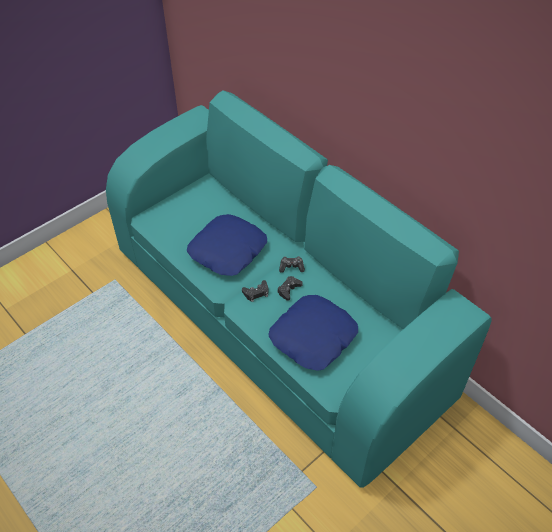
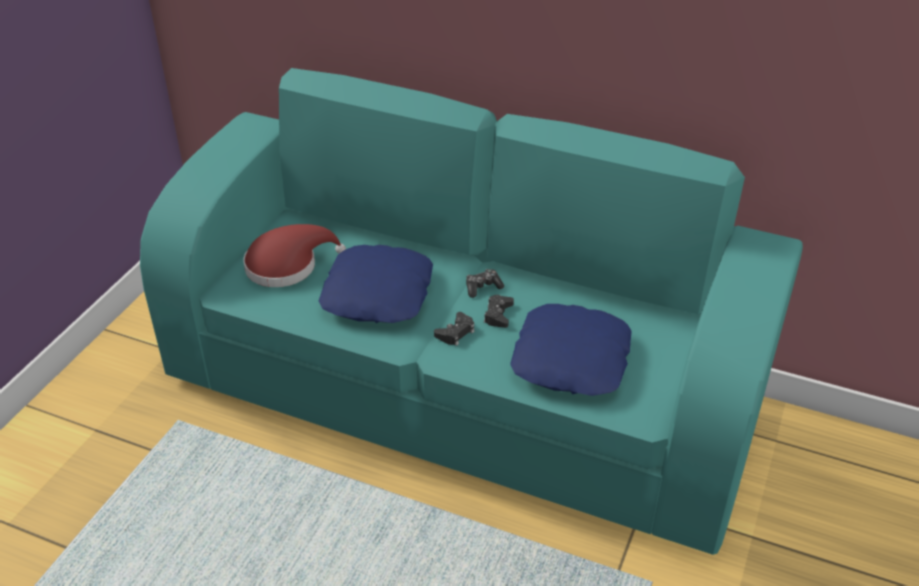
camera: 25 degrees left, 10 degrees down
none -> red hat [243,224,346,287]

